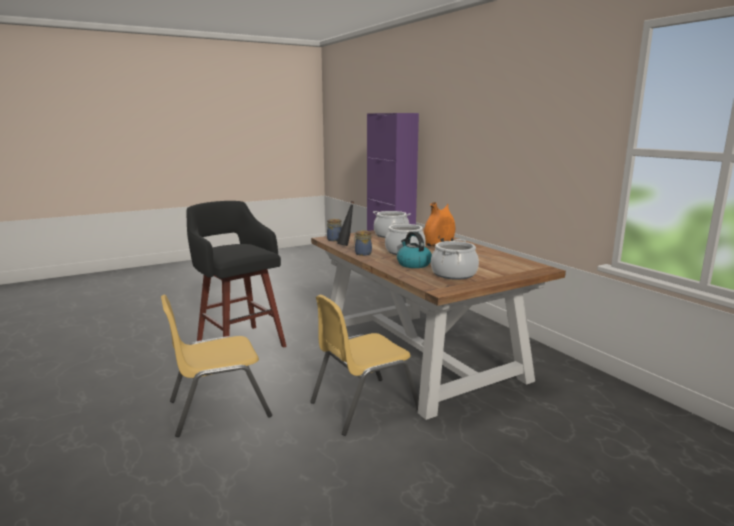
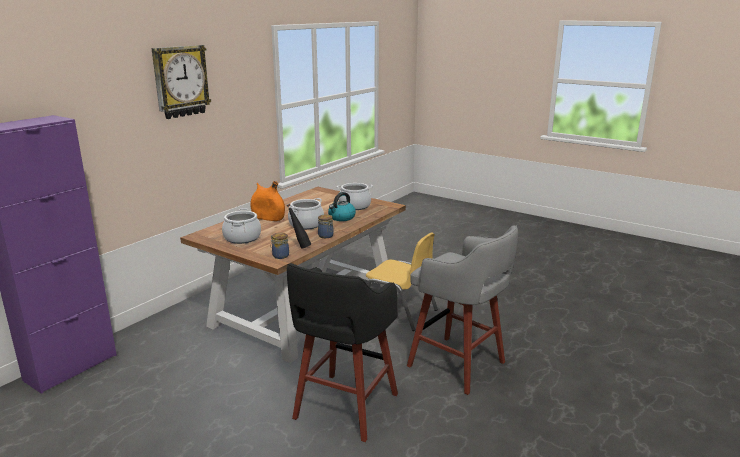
camera: 115 degrees left, 5 degrees up
yellow chair [161,294,272,437] -> grey stool [407,225,518,395]
none -> wall clock [151,45,211,119]

